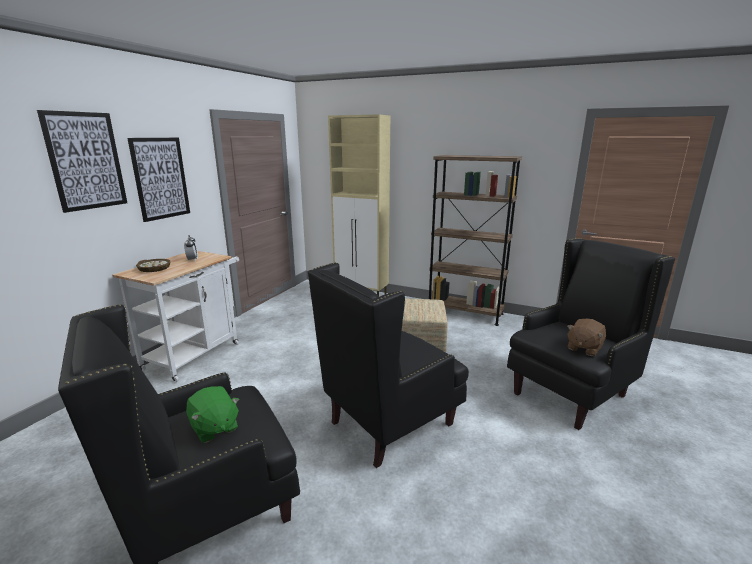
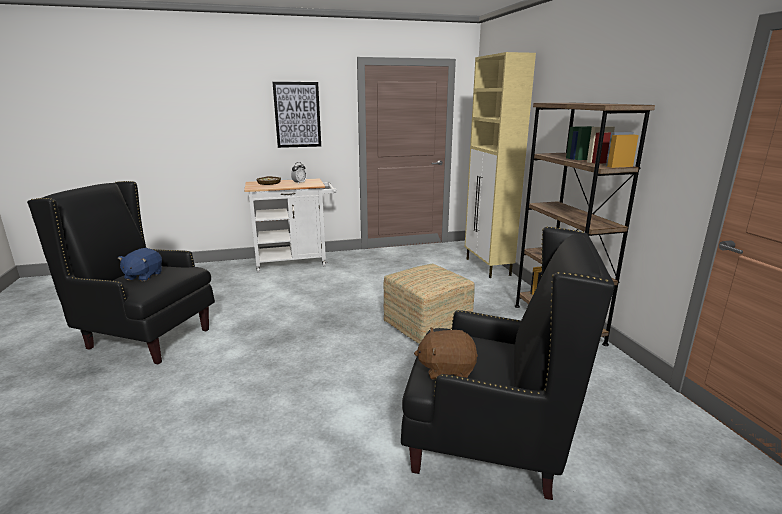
camera: 50 degrees right, 0 degrees up
picture [37,110,127,213] -> none
green plush toy [186,386,239,443] -> blue plush toy [118,248,162,281]
black armchair [308,262,469,468] -> none

